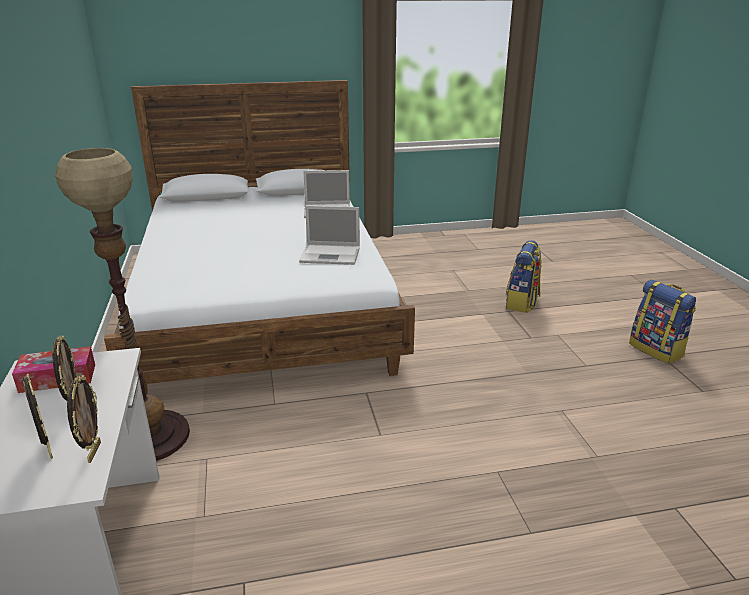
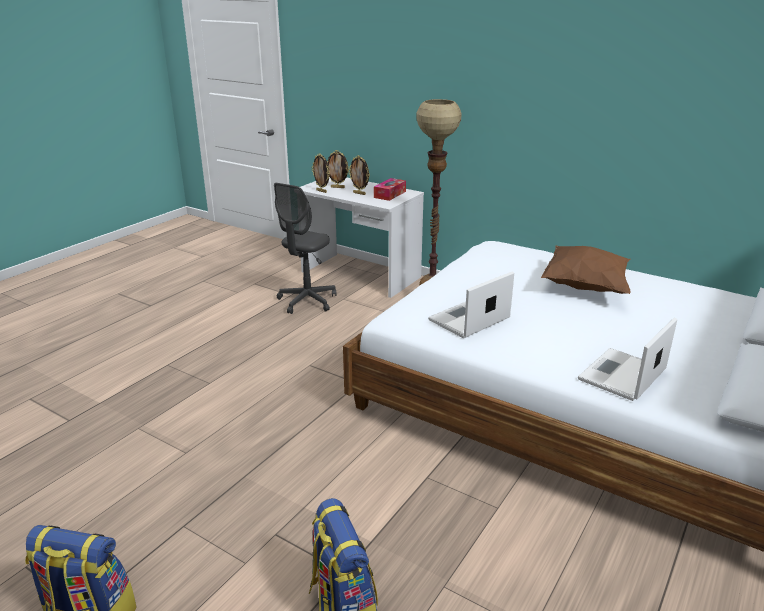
camera: 135 degrees right, 0 degrees up
none -> grey office chair [274,183,337,314]
none -> brown pillow [541,246,630,294]

